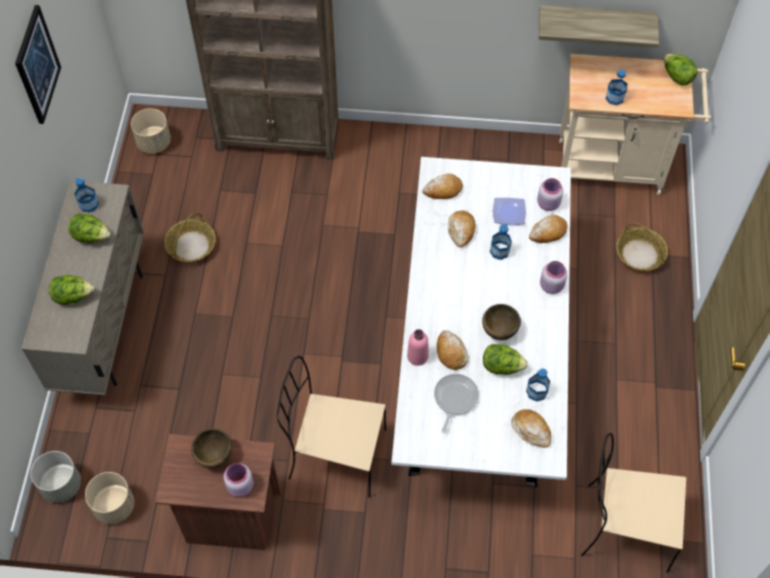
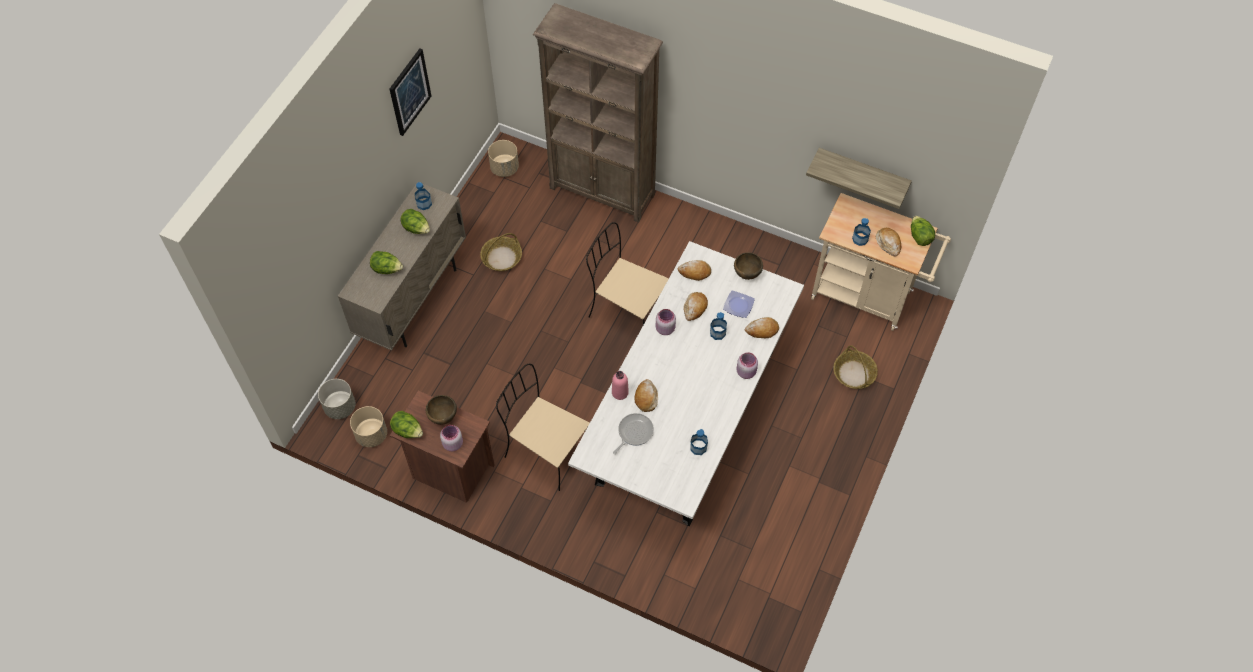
camera: 20 degrees right, 0 degrees up
brown bowl [482,304,521,340] -> brown bowl moved to [734,252,763,280]
lettuce [483,344,528,375] -> lettuce moved to [390,411,423,438]
bread [511,409,551,448] -> bread moved to [876,228,901,257]
pink jar [537,178,563,211] -> pink jar moved to [656,309,676,335]
beige chair [581,433,686,573] -> beige chair moved to [586,222,669,325]

